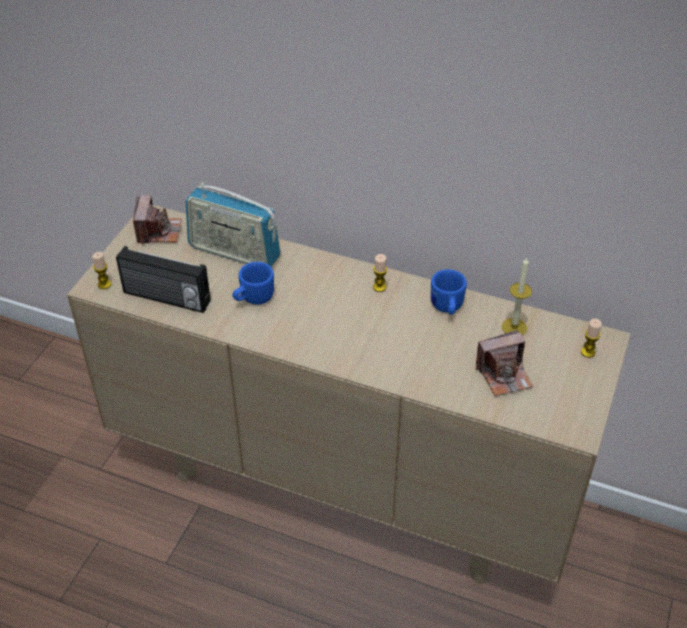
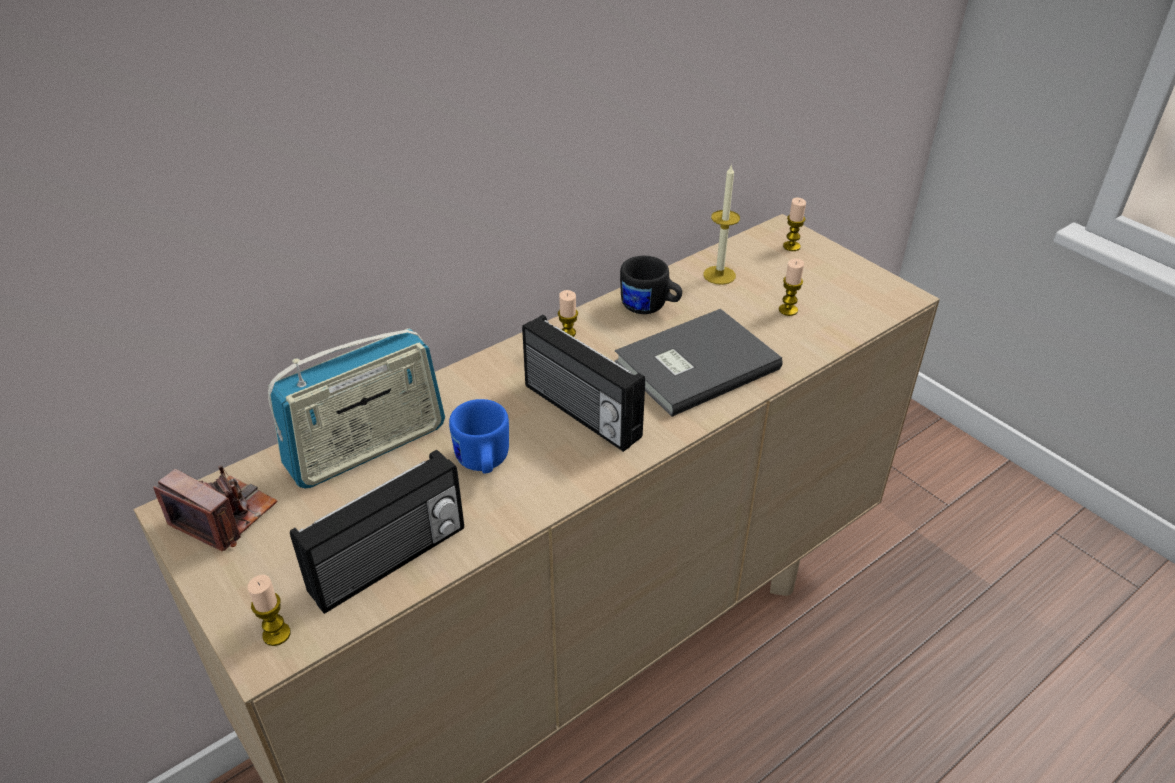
camera: 60 degrees left, 5 degrees down
blue mug [431,269,467,315] -> black mug [620,256,682,314]
camera [476,330,534,396] -> candle [779,259,804,316]
none -> radio [522,315,645,452]
none -> grey book [615,309,783,417]

